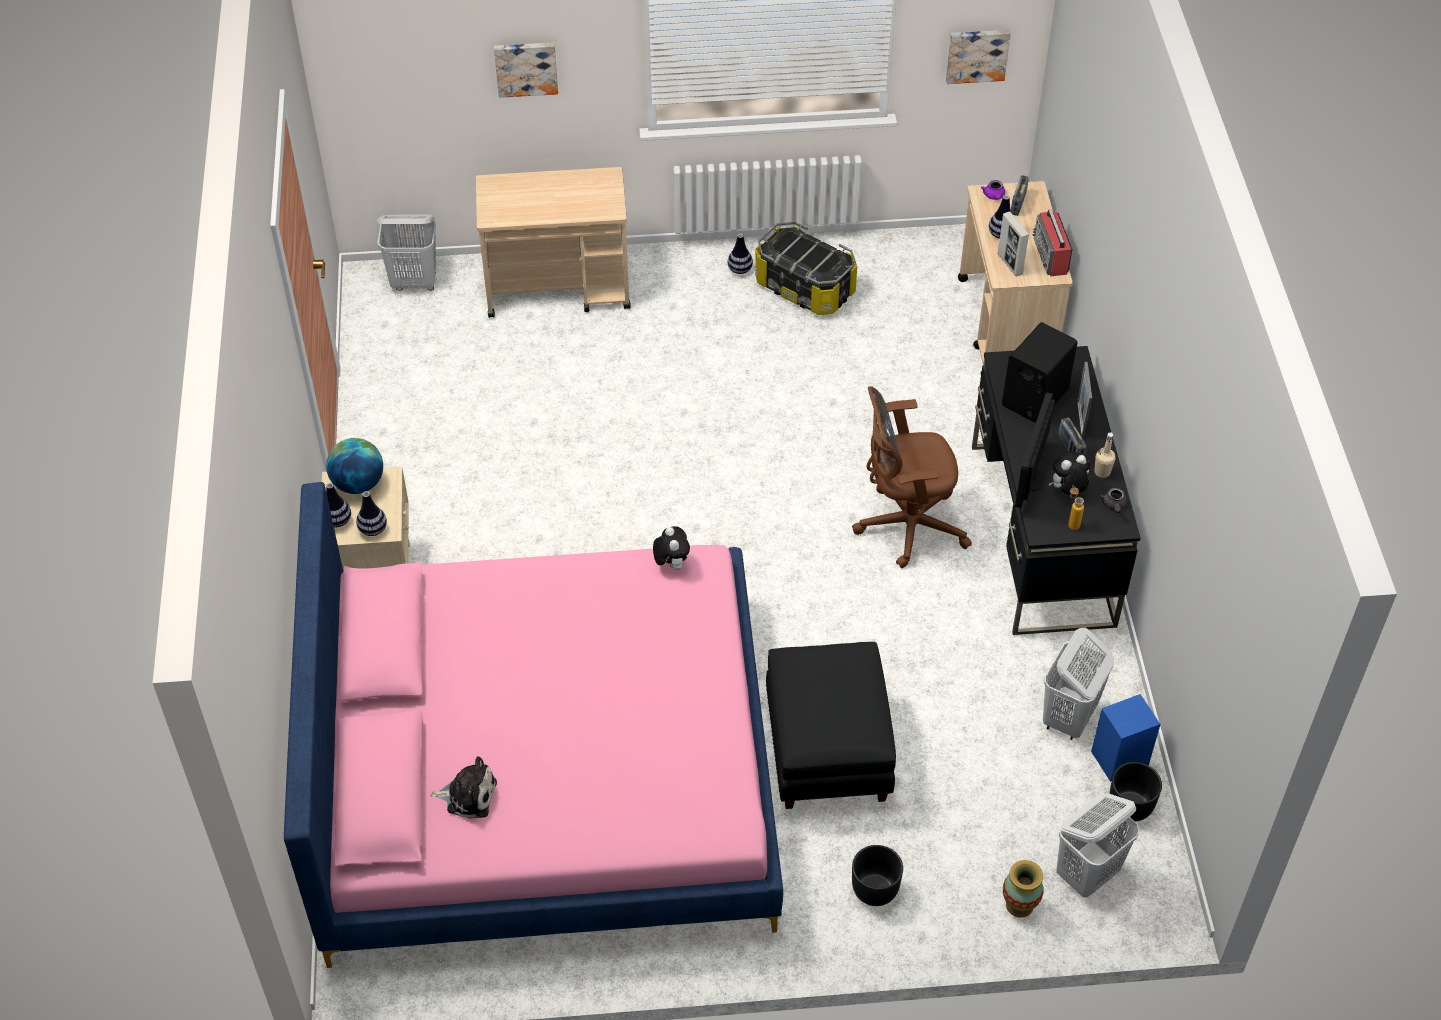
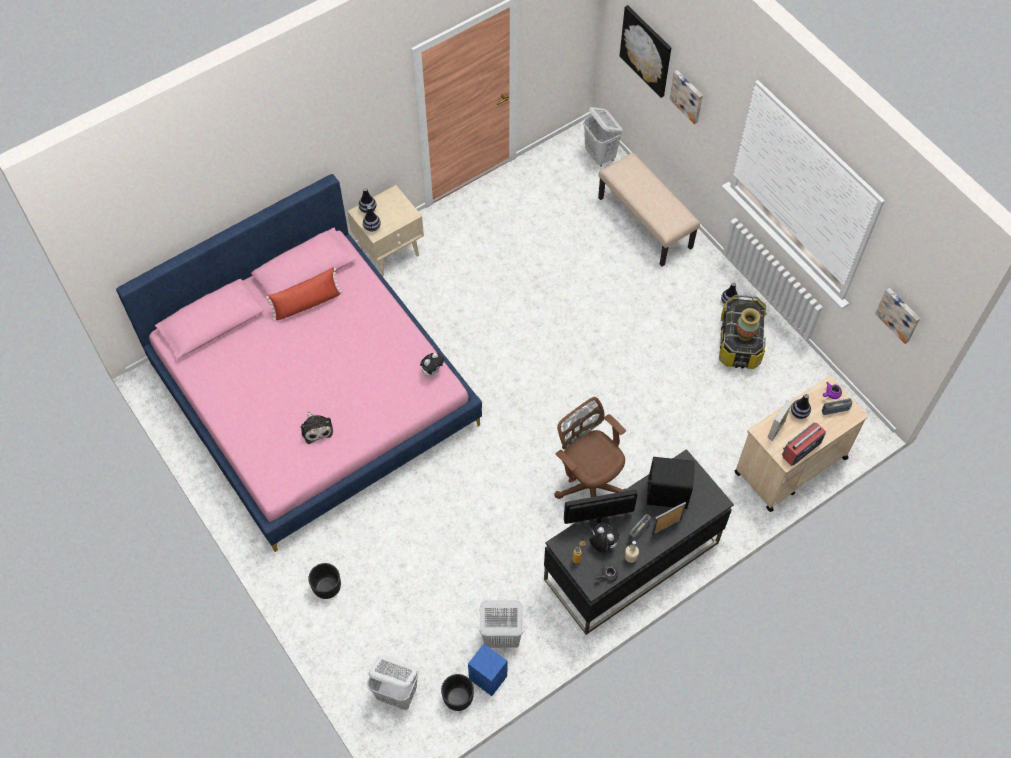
camera: 60 degrees right, 10 degrees up
globe [326,438,383,494] -> none
plush toy [430,756,497,819] -> plush toy moved to [301,412,333,444]
beige cart [476,167,631,318] -> beige bench [598,152,700,267]
black ottoman [766,642,896,809] -> none
vase [1003,860,1044,918] -> vase moved to [736,308,760,341]
none -> red pillow [266,267,342,320]
none -> picture [620,5,671,98]

